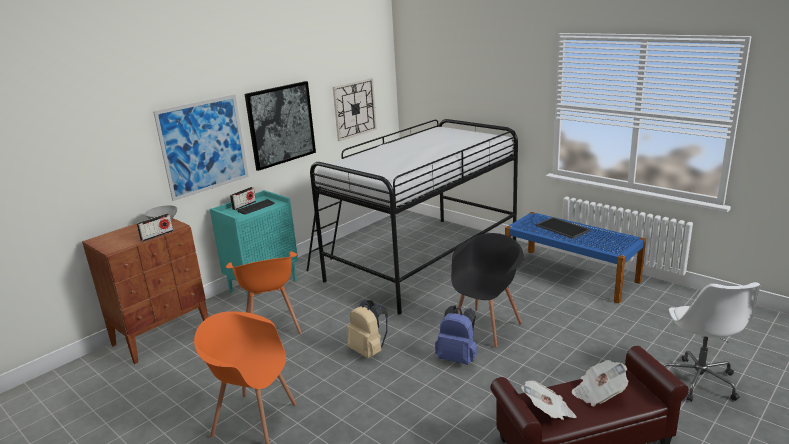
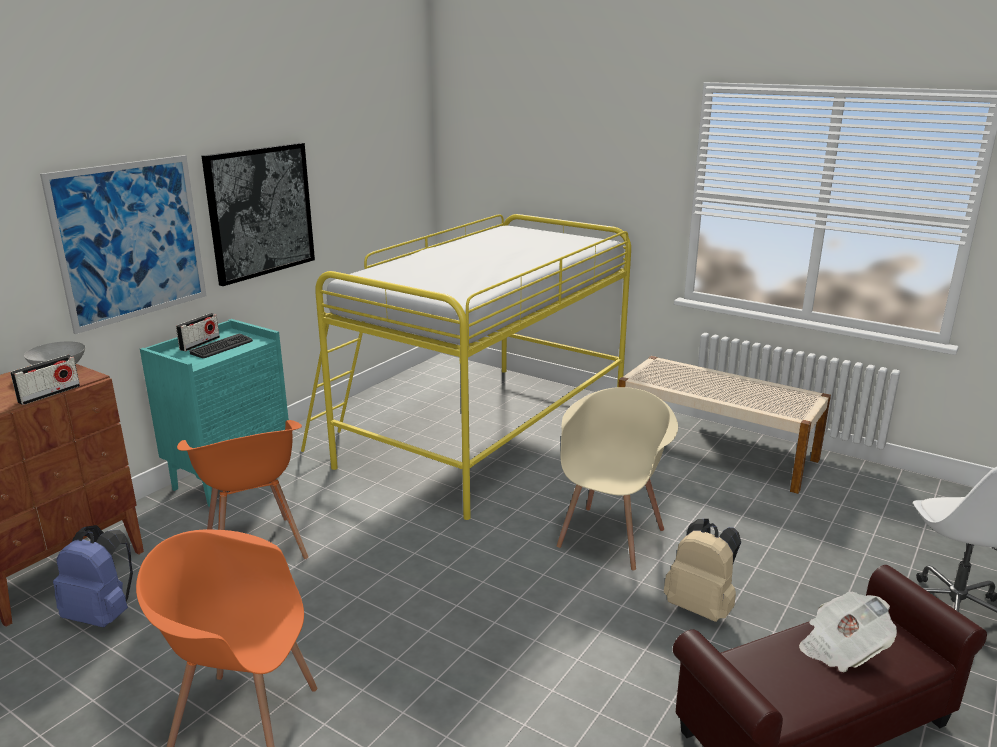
camera: 10 degrees left, 0 degrees up
black bed [307,119,518,314] -> yellow bed [301,214,631,520]
wall clock [333,78,377,141] -> none
beige backpack [347,300,388,358] -> beige backpack moved to [664,519,741,622]
blue backpack [435,305,477,365] -> blue backpack moved to [53,525,133,628]
black chair [451,233,524,348] -> beige chair [557,387,678,571]
blue bench [505,212,646,304] -> beige bench [618,356,831,494]
newspaper [521,380,577,420] -> none
tray [536,217,591,239] -> none

